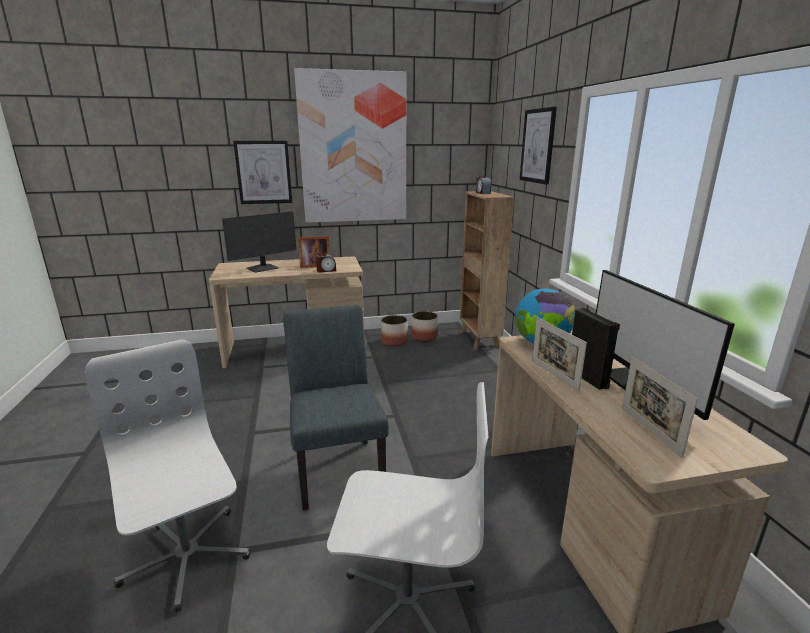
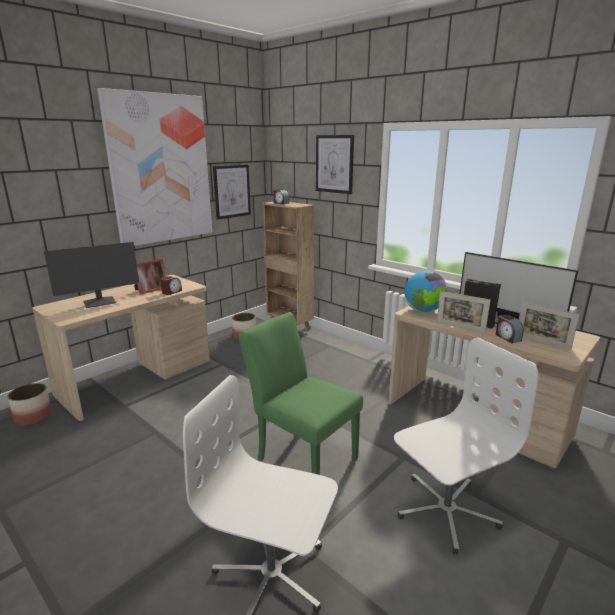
camera: 35 degrees left, 0 degrees up
monitor [222,211,296,273] -> monitor turned 45 degrees clockwise [44,242,139,308]
picture [233,141,292,204] -> picture moved to [213,164,251,220]
grey chair [283,305,389,511] -> green chair [238,312,363,475]
planter [381,315,408,346] -> planter moved to [7,383,52,426]
none -> alarm clock [495,315,524,343]

